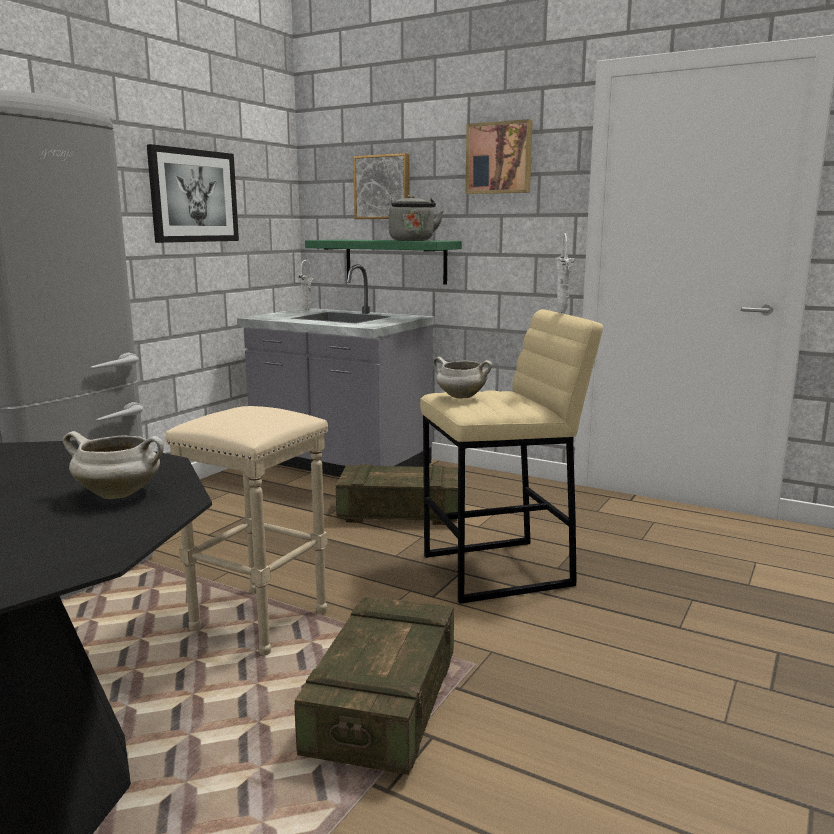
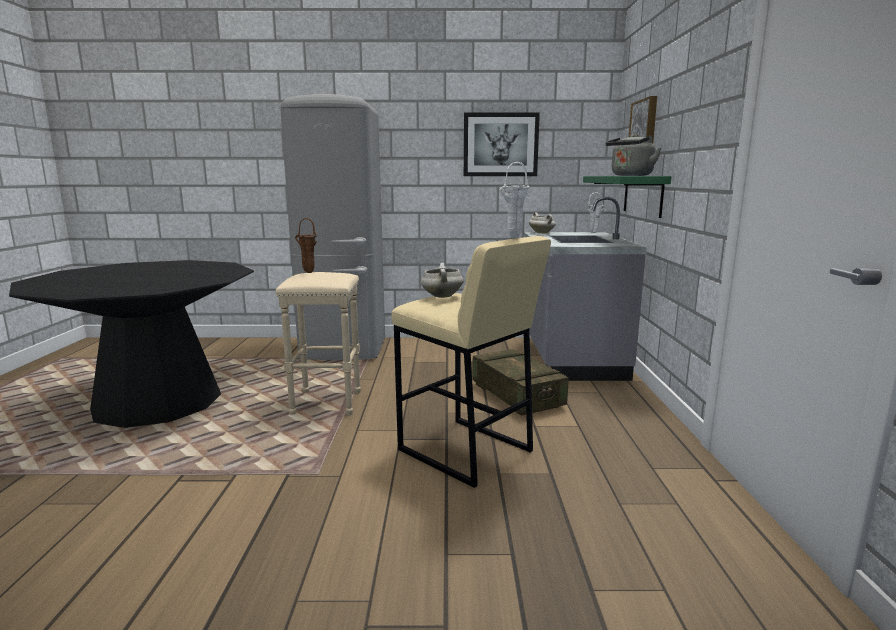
camera: 60 degrees right, 0 degrees up
white cooking pot [63,431,164,499] -> white cooking pot moved to [529,212,556,234]
crate [294,596,454,775] -> none
picture [465,119,533,194] -> none
none -> brown vase [295,218,317,273]

